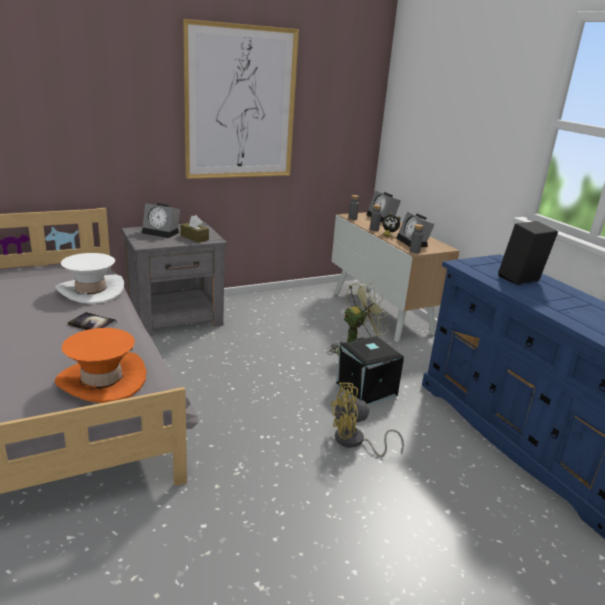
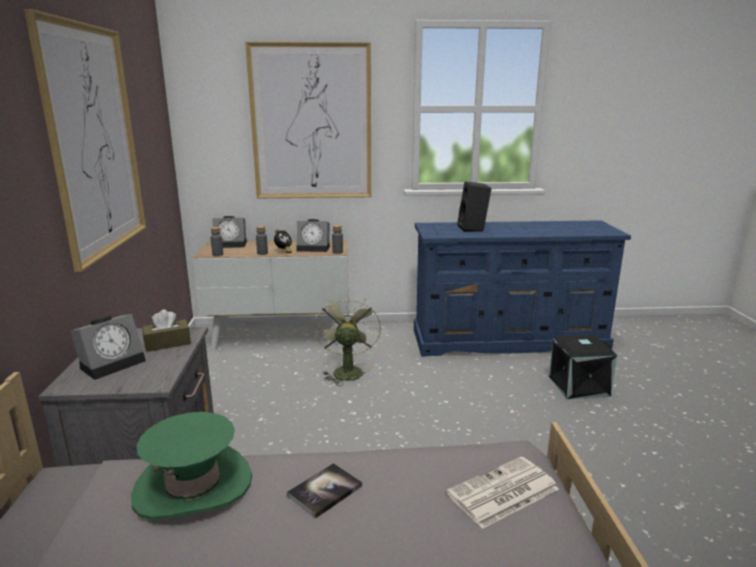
camera: 65 degrees left, 5 degrees down
white hat [55,253,124,304] -> green hat [131,412,252,520]
orange hat [55,328,146,403] -> newspaper [446,456,559,529]
yellow fan [331,383,404,457] -> none
black storage box [336,336,404,404] -> black storage box moved to [549,335,618,399]
none -> picture [245,42,371,198]

